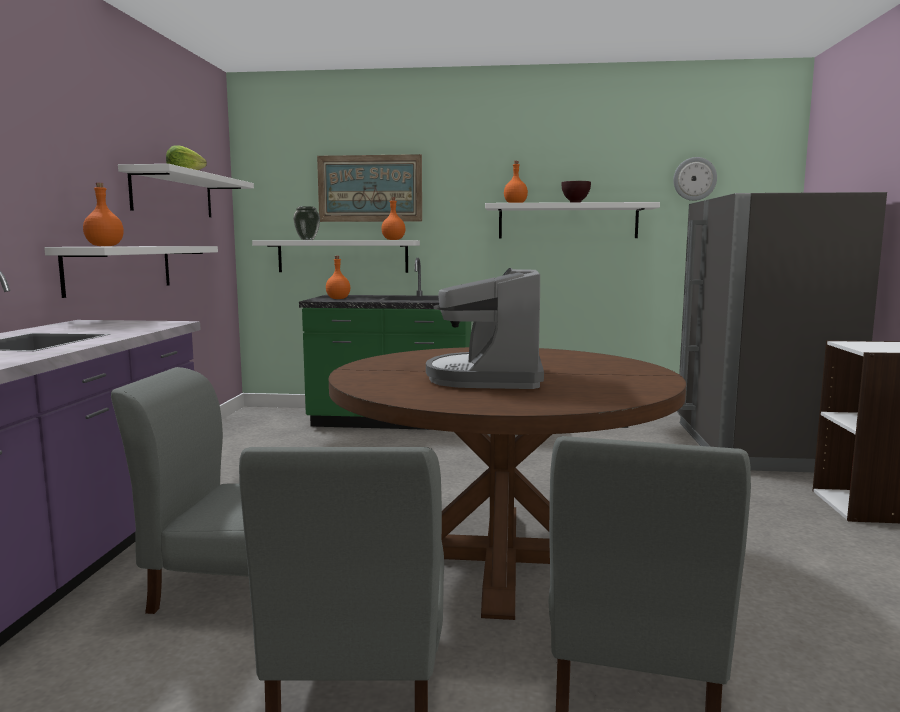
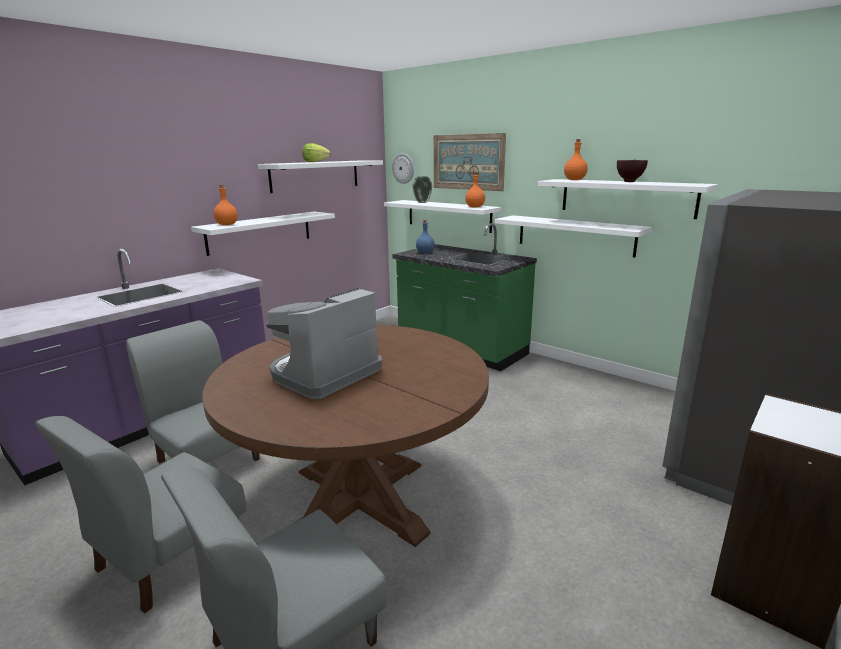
camera: 35 degrees right, 10 degrees up
orange bottle [326,256,350,299] -> blue bottle [416,220,435,254]
wall clock [673,157,717,201] -> wall clock moved to [392,153,414,184]
none -> white shelf [495,215,652,258]

